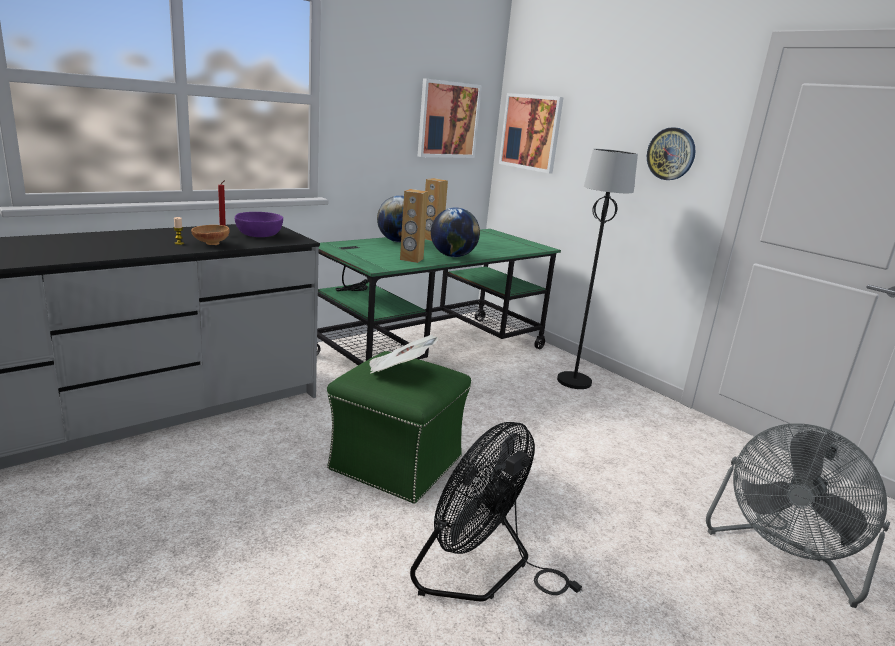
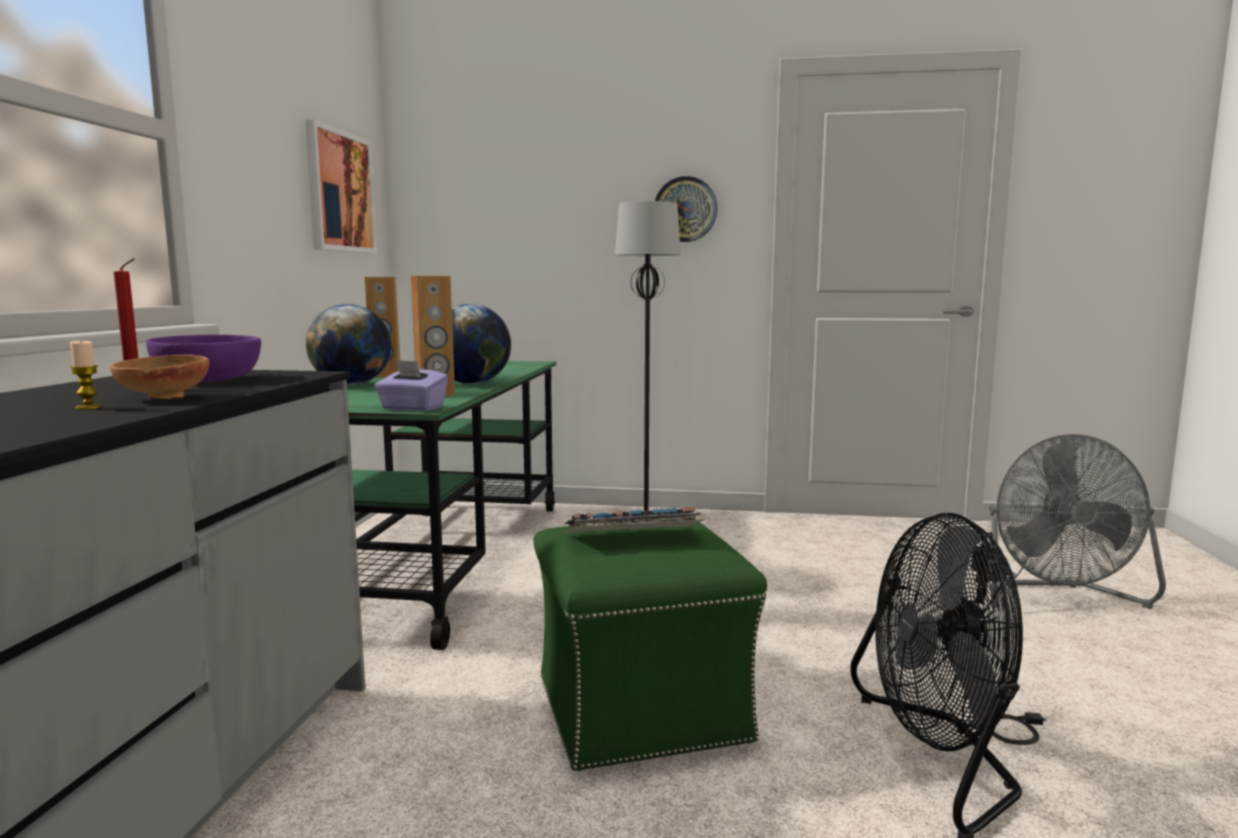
camera: 40 degrees left, 10 degrees down
newspaper [369,335,439,374] -> keyboard [565,507,705,533]
picture [499,93,564,173] -> none
none -> purple tissue box [375,360,448,412]

